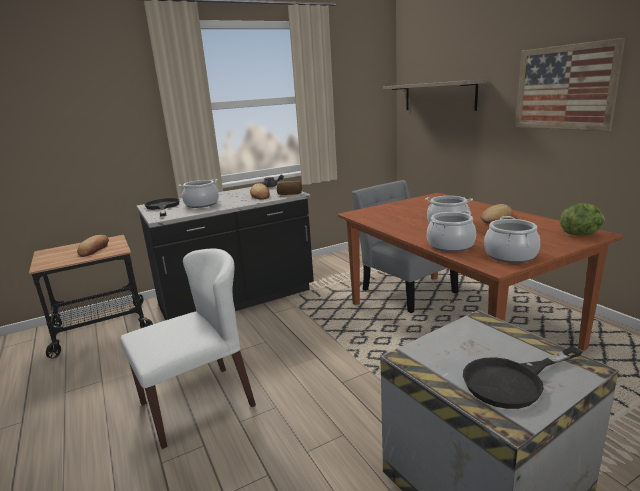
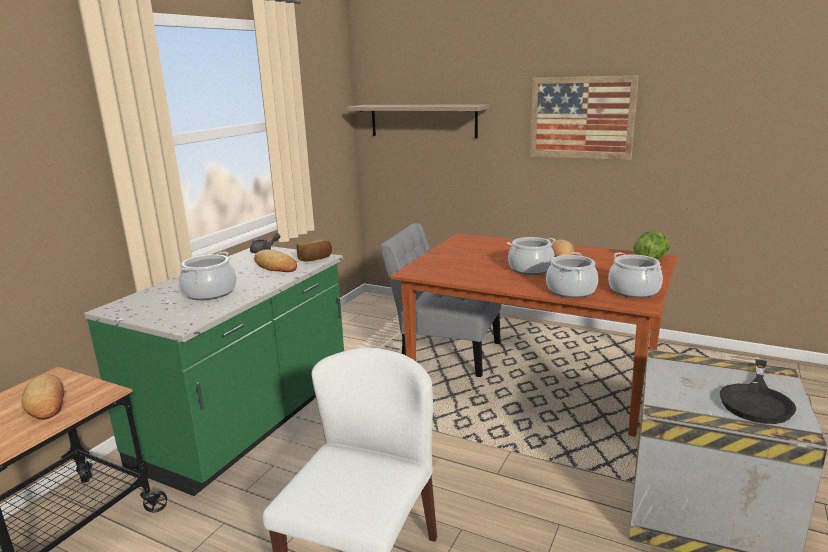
camera: 35 degrees left, 0 degrees up
black counter [137,185,314,320] -> green counter [84,246,344,496]
black frying pan [144,198,180,216] -> none

